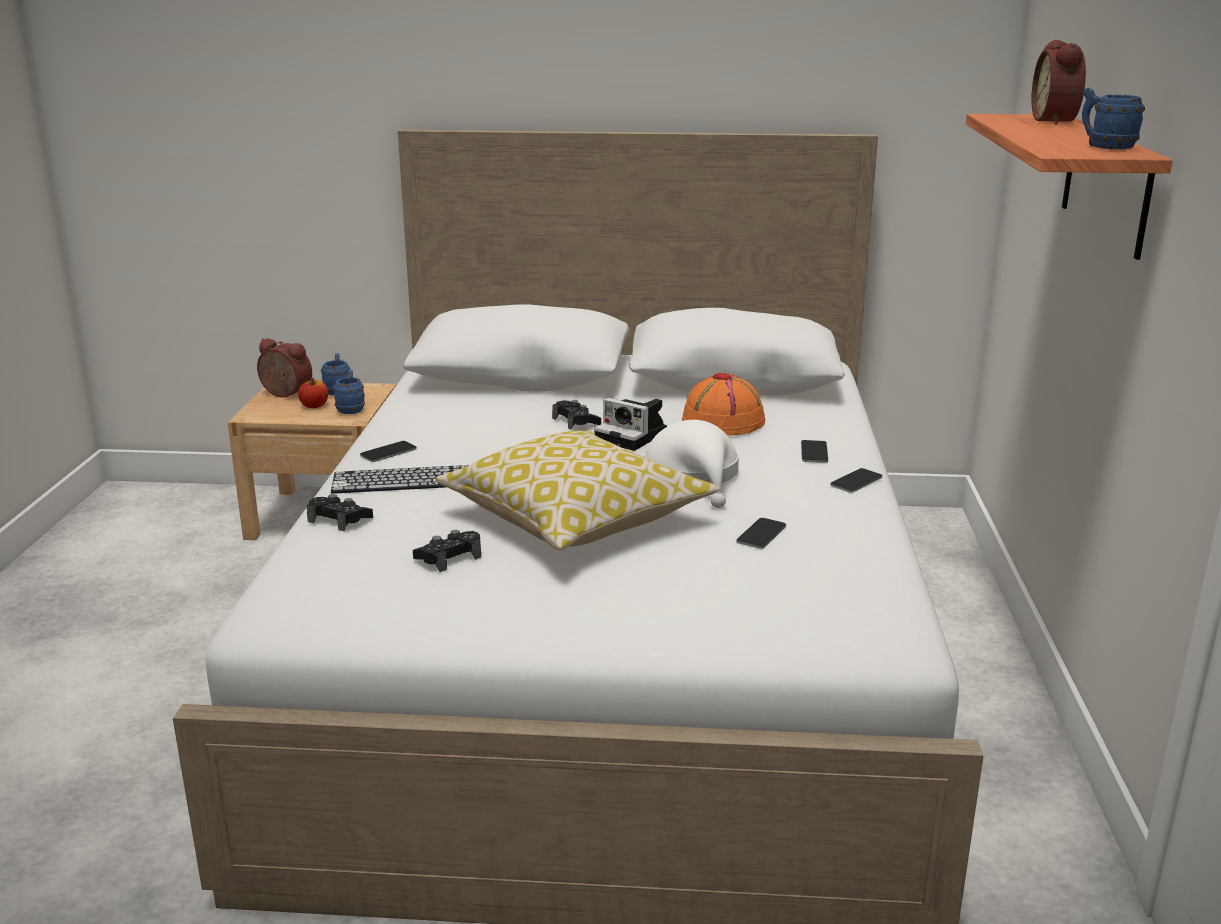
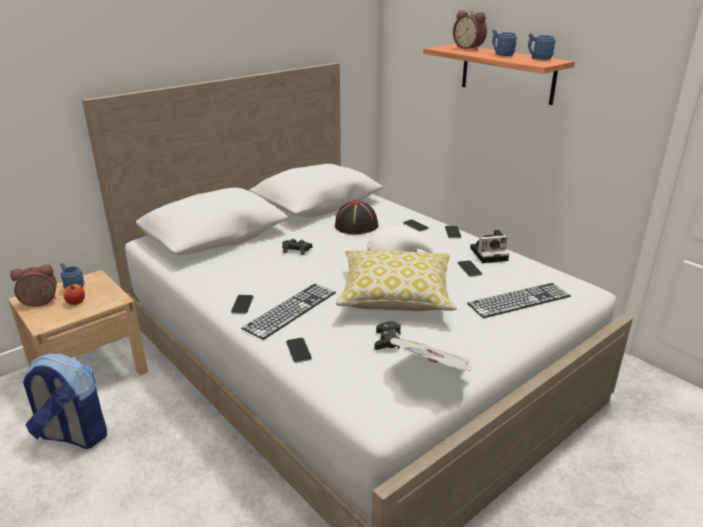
camera: 45 degrees left, 5 degrees up
black game controller [307,494,373,531] -> phone [286,338,312,363]
blue mug [333,370,365,414] -> blue mug moved to [492,29,517,56]
camera [594,398,667,451] -> camera moved to [470,230,509,263]
orange hat [682,373,765,435] -> black hat [335,200,378,234]
none -> backpack [23,354,107,449]
none -> newspaper [390,338,472,371]
none -> keyboard [467,283,571,318]

